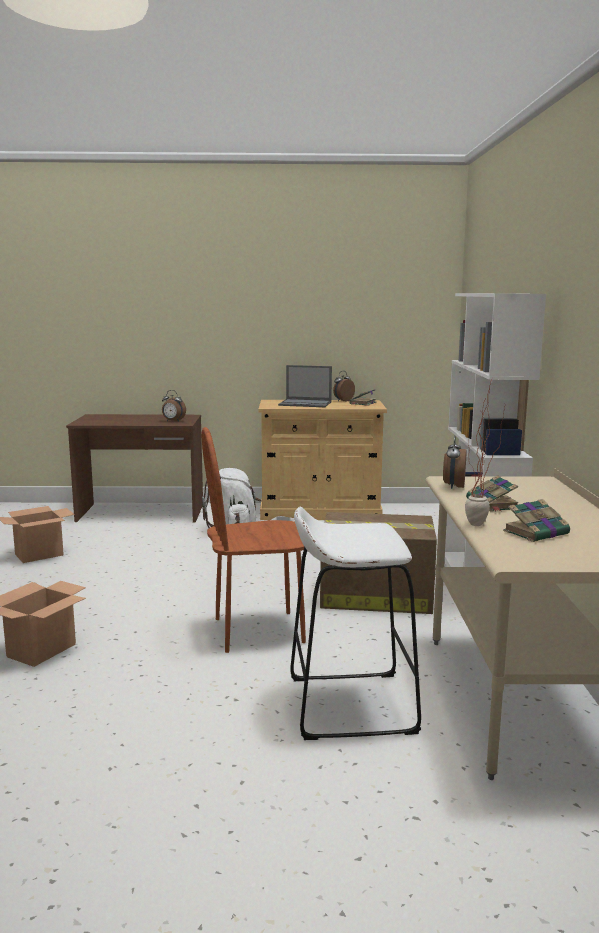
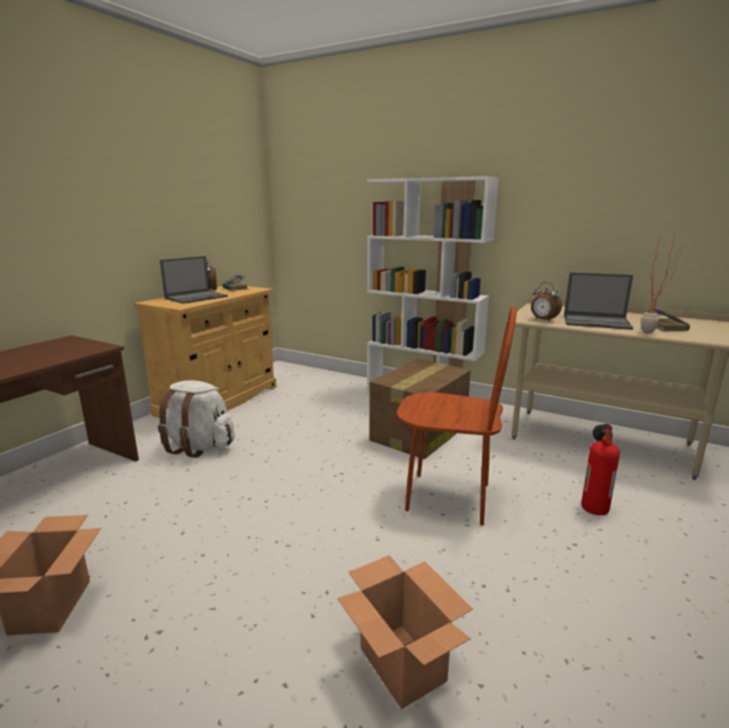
camera: 60 degrees left, 5 degrees up
alarm clock [162,390,186,422] -> none
brown chair [202,427,306,653] -> brown chair turned 90 degrees counterclockwise [397,306,517,526]
white stool [290,507,421,740] -> fire extinguisher [581,424,620,515]
book [466,475,518,511] -> laptop [564,272,633,330]

